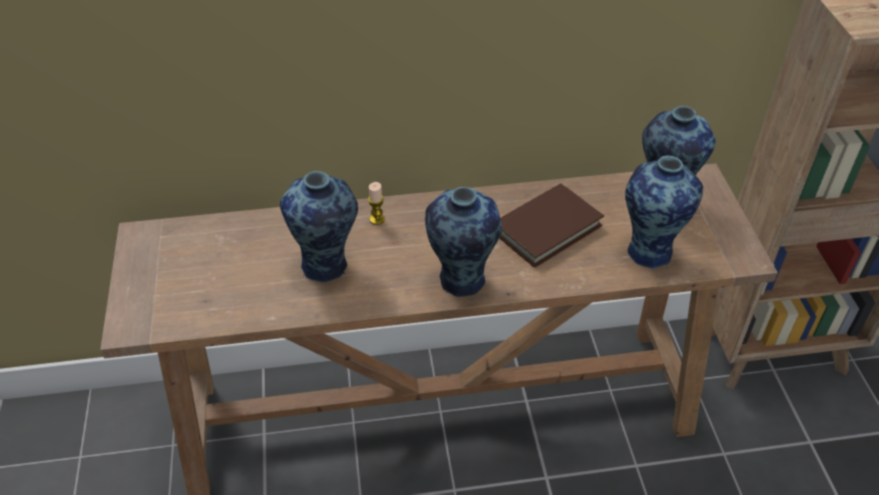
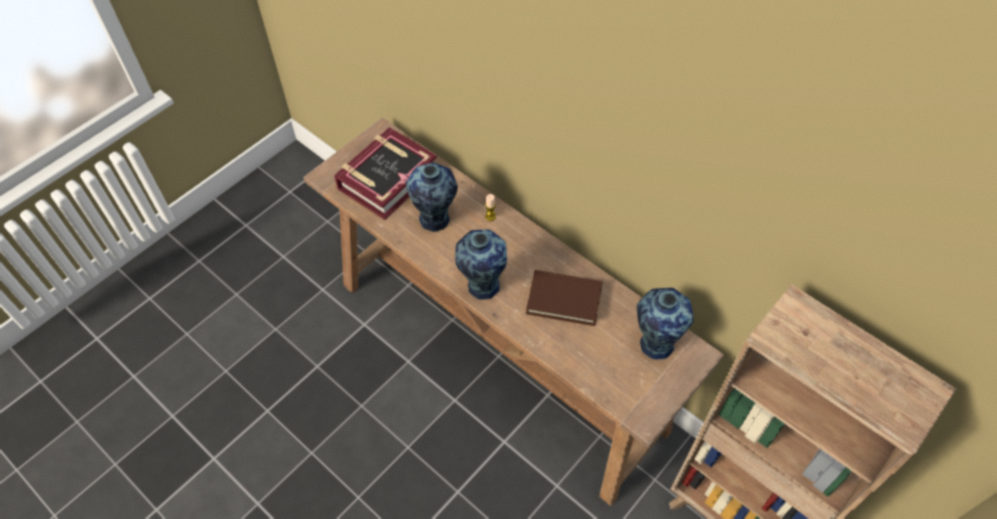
camera: 50 degrees right, 10 degrees up
vase [625,155,703,269] -> none
none -> book [334,127,437,220]

